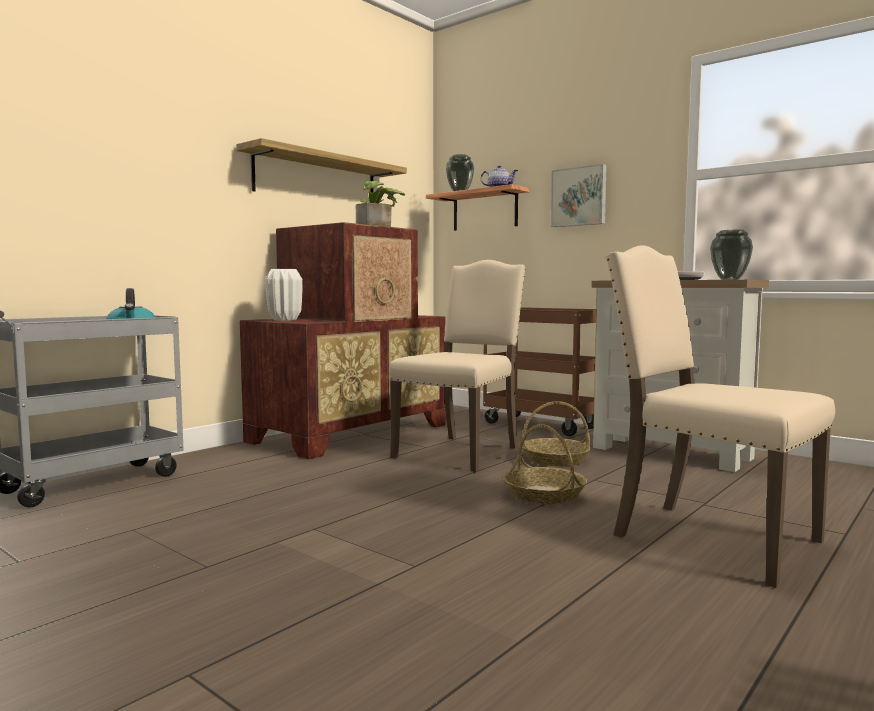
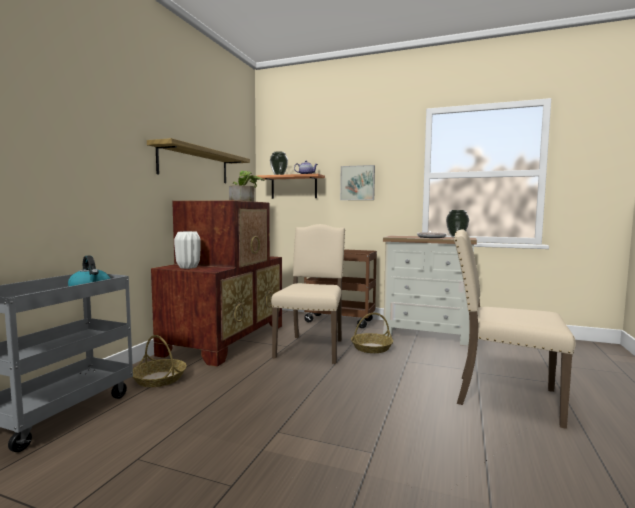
camera: 20 degrees left, 0 degrees up
basket [503,424,587,505] -> basket moved to [133,335,187,387]

